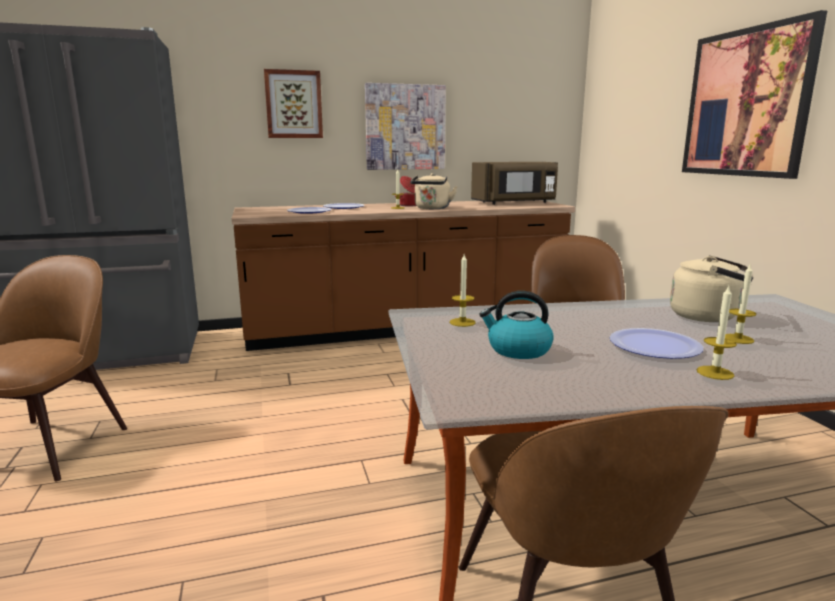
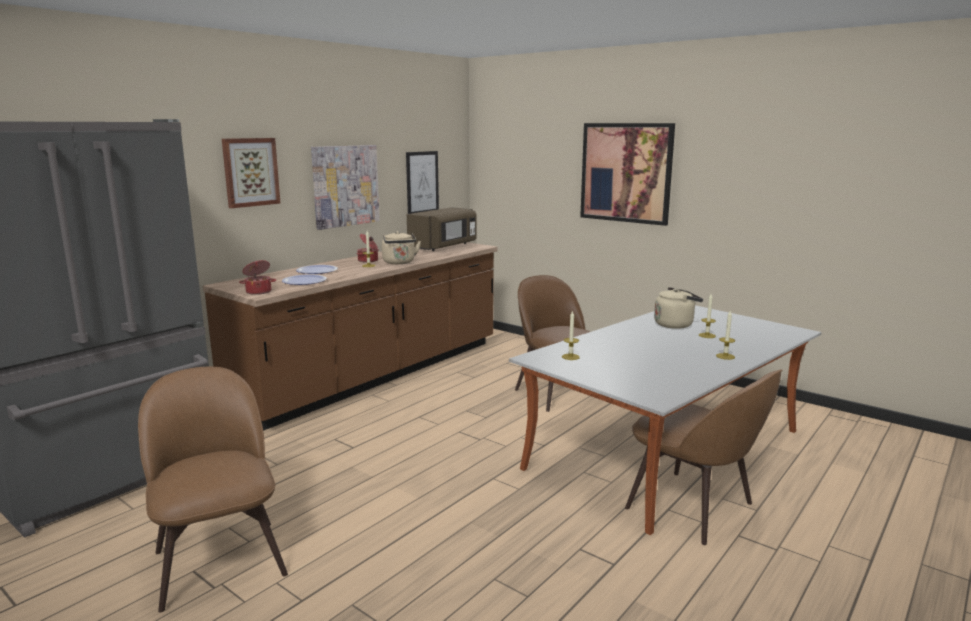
camera: 35 degrees left, 0 degrees up
kettle [479,291,554,359] -> none
plate [609,328,704,359] -> none
none -> cooking pot [239,260,276,295]
none -> picture [406,151,439,214]

